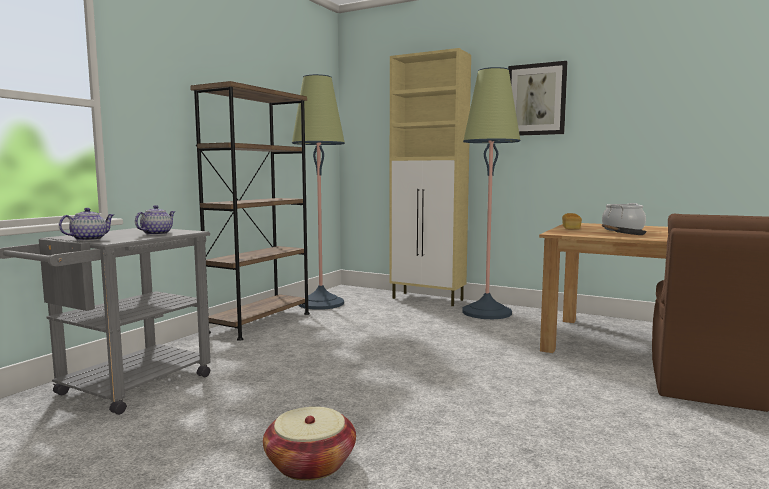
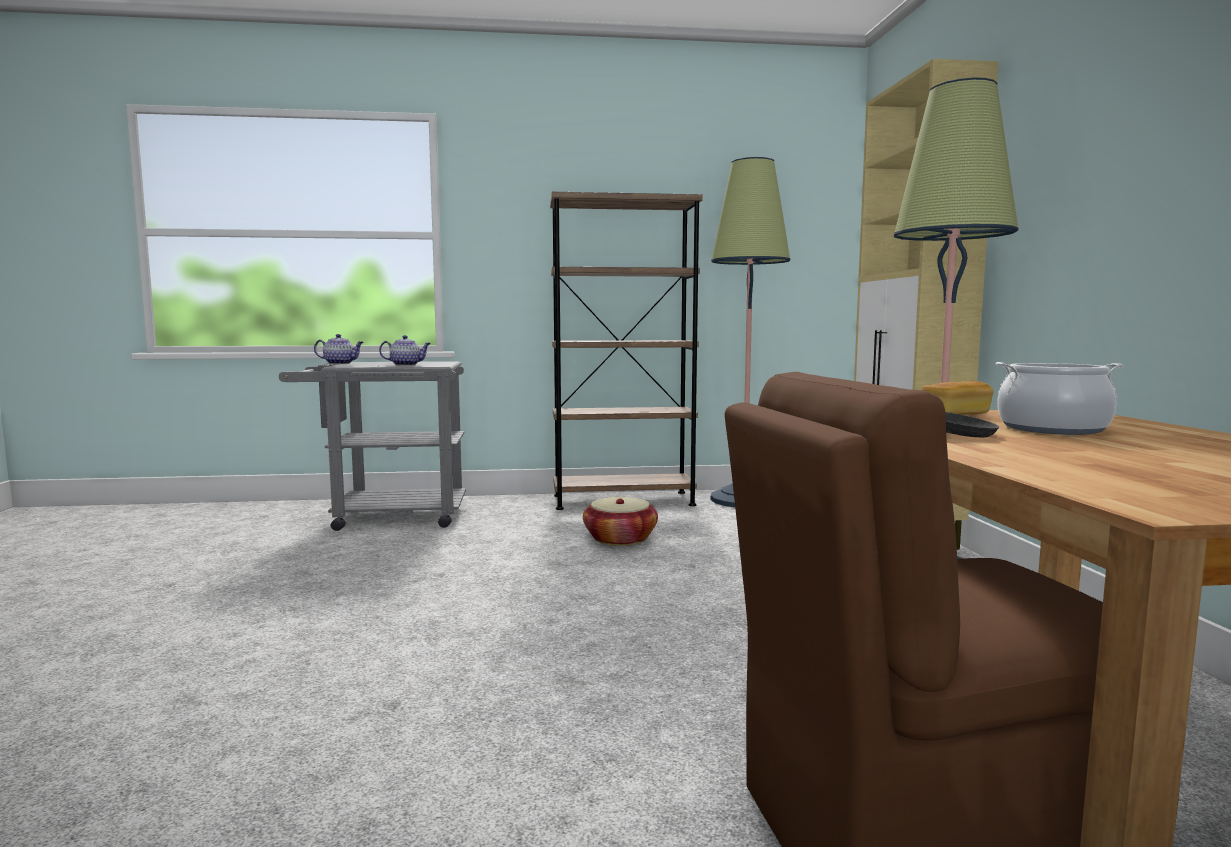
camera: 55 degrees right, 0 degrees up
basket [263,407,356,481] -> basket moved to [583,497,658,546]
picture [508,61,568,135] -> none

